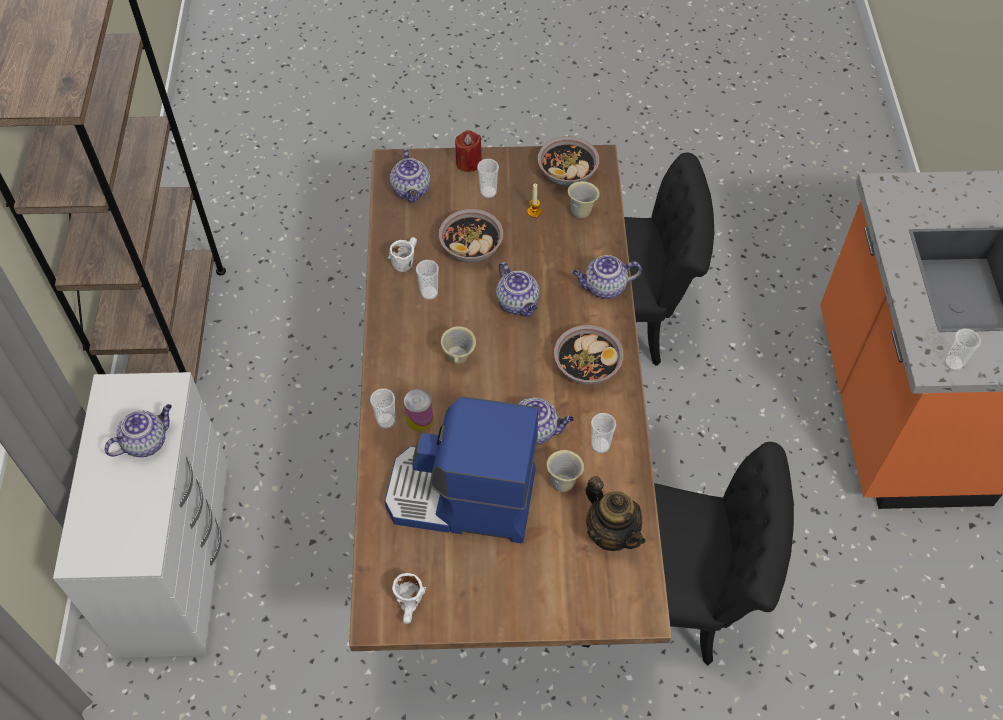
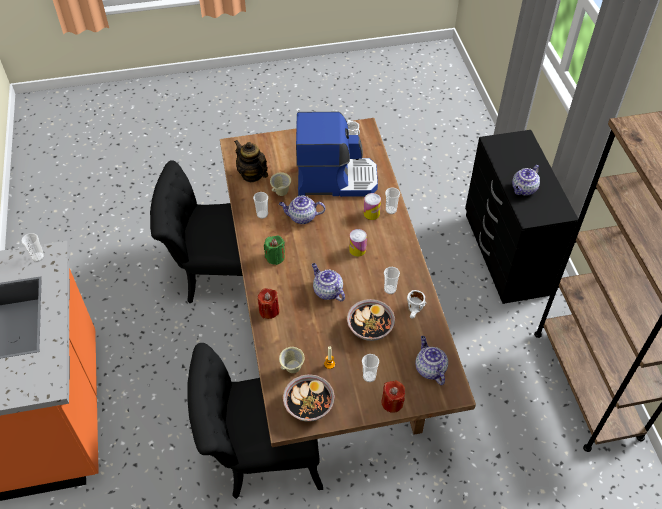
camera: 170 degrees right, 5 degrees down
white dresser [53,372,228,658] -> black dresser [465,130,578,304]
beige mug [441,326,476,364] -> can [349,229,367,257]
bowl [554,325,624,385] -> green candle [264,235,285,265]
teapot [572,255,642,299] -> red candle [258,288,279,319]

